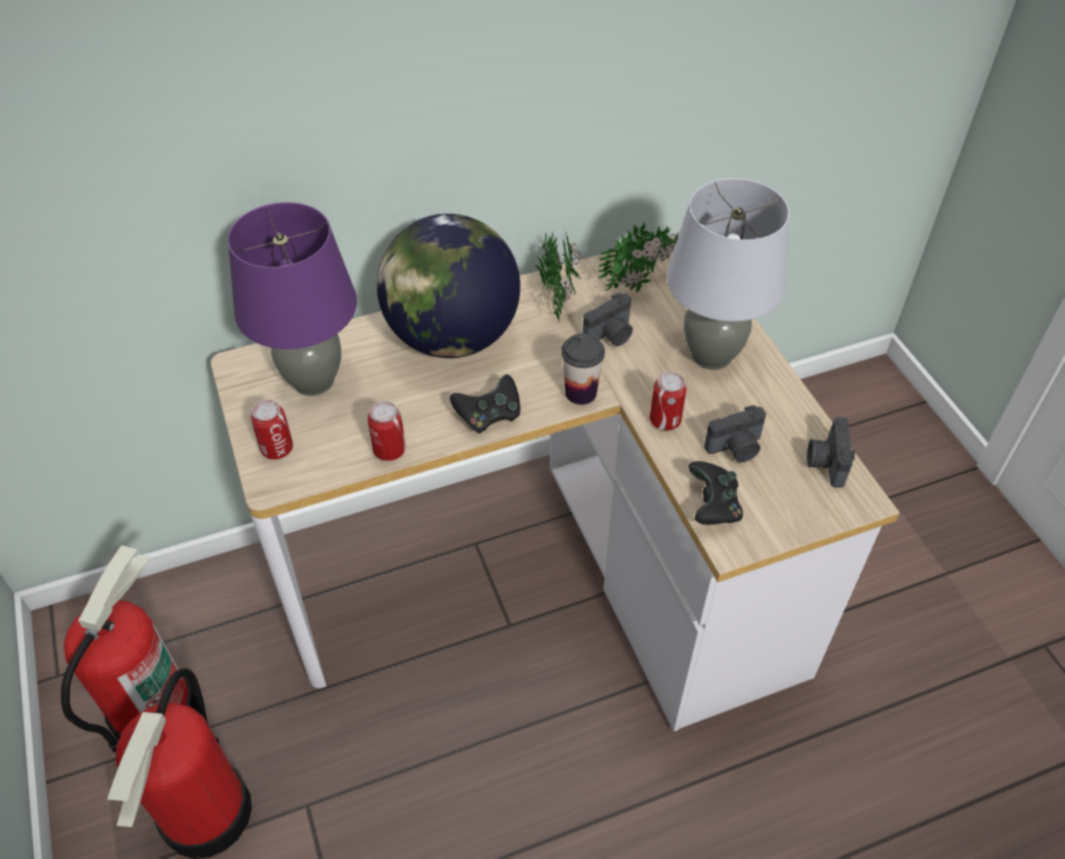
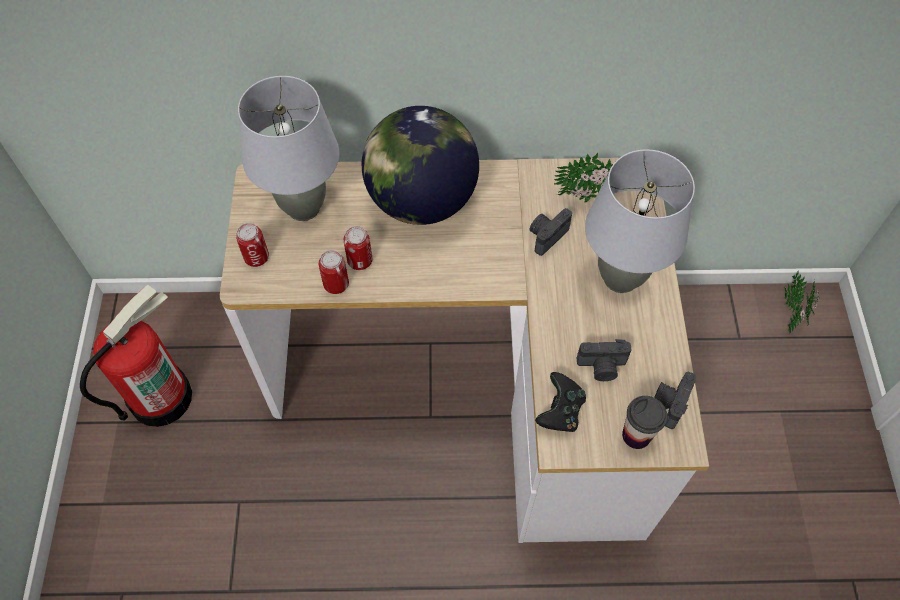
camera: 20 degrees right, 10 degrees up
fire extinguisher [107,668,252,859] -> none
purple table lamp [227,202,357,396] -> grey table lamp [238,76,339,221]
black game controller [450,374,520,433] -> none
potted plant [534,228,581,322] -> potted plant moved to [784,271,819,334]
cup [561,333,605,405] -> cup moved to [622,396,667,449]
camera [583,292,633,346] -> camera turned 150 degrees clockwise [530,208,572,256]
can [650,372,687,431] -> can moved to [343,226,373,270]

